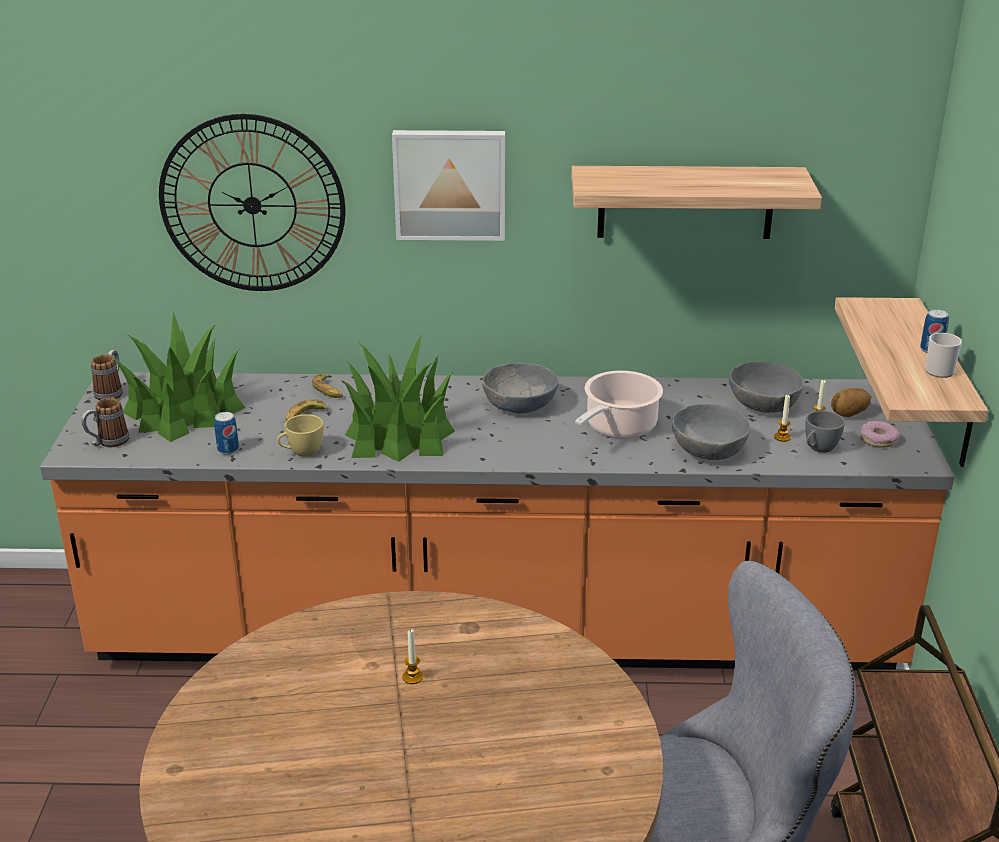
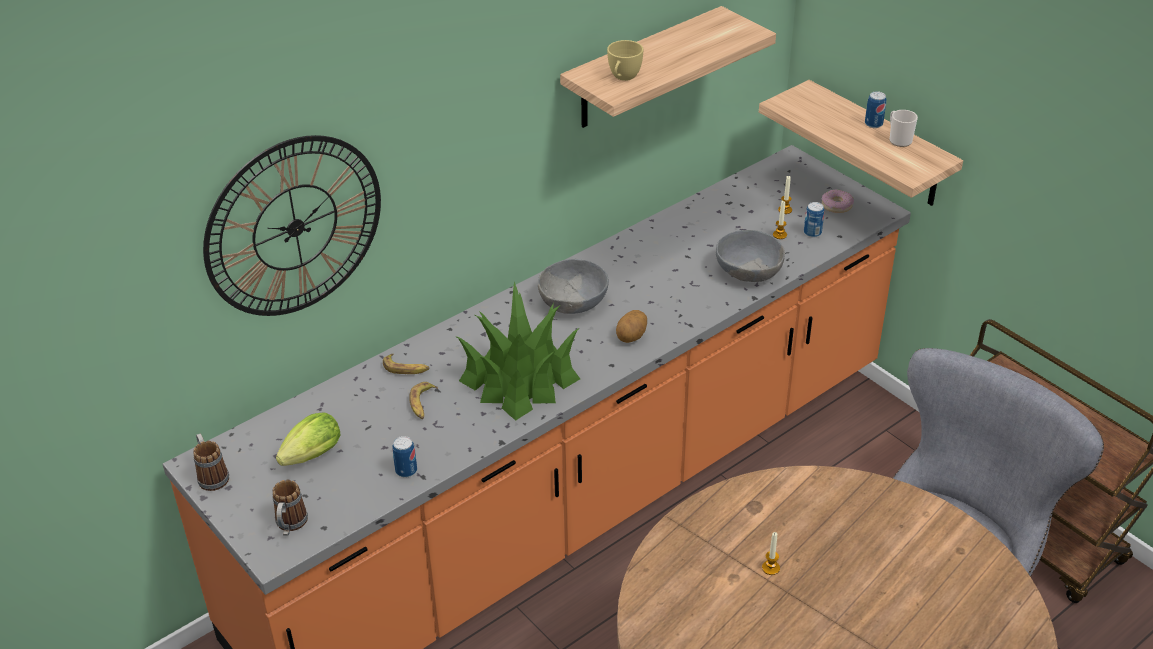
camera: 40 degrees left, 10 degrees up
potted plant [113,312,246,442] -> lettuce [276,412,341,466]
yellow cup [277,414,323,457] -> yellow cup moved to [607,40,643,81]
picture [392,130,505,241] -> none
cooking pot [575,370,663,439] -> none
grey bowl [729,361,804,413] -> none
grey cup [805,411,845,453] -> can [804,202,824,238]
potato [831,388,871,417] -> potato moved to [616,310,647,343]

